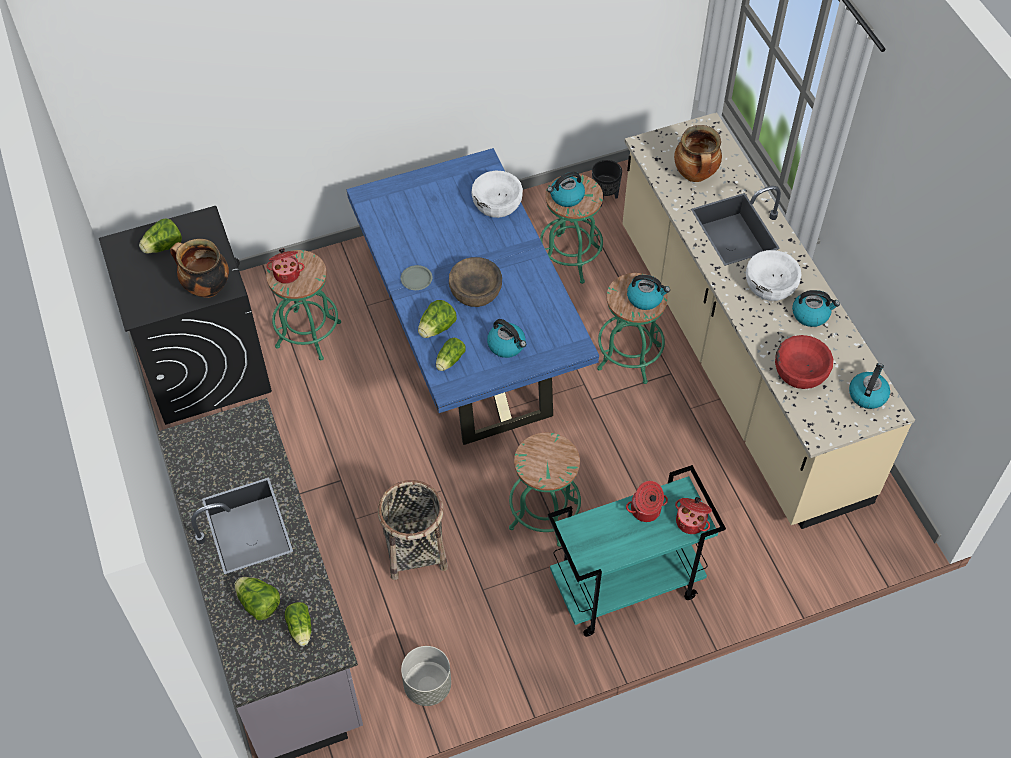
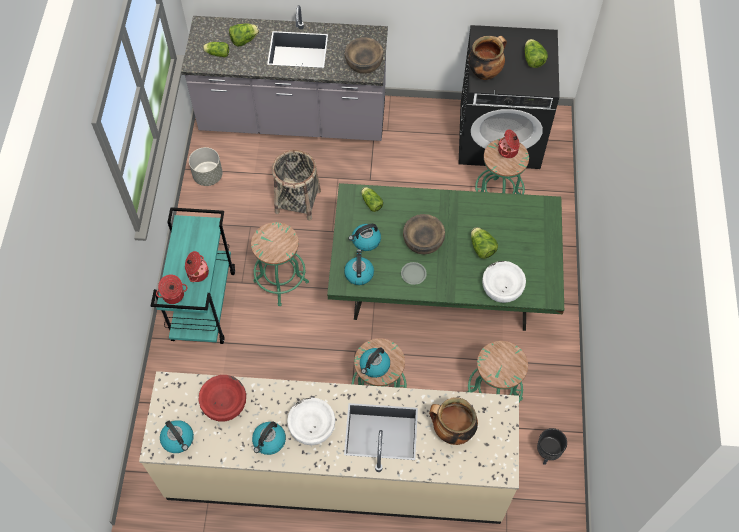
camera: 115 degrees right, 5 degrees up
blue dining table [346,148,599,445] -> green dining table [327,183,564,331]
grey plate [401,265,432,290] -> grey plate moved to [401,262,427,285]
lettuce [418,300,457,338] -> lettuce moved to [471,227,498,259]
kettle [547,172,585,207] -> kettle moved to [344,249,374,285]
none -> brown bowl [345,37,384,74]

